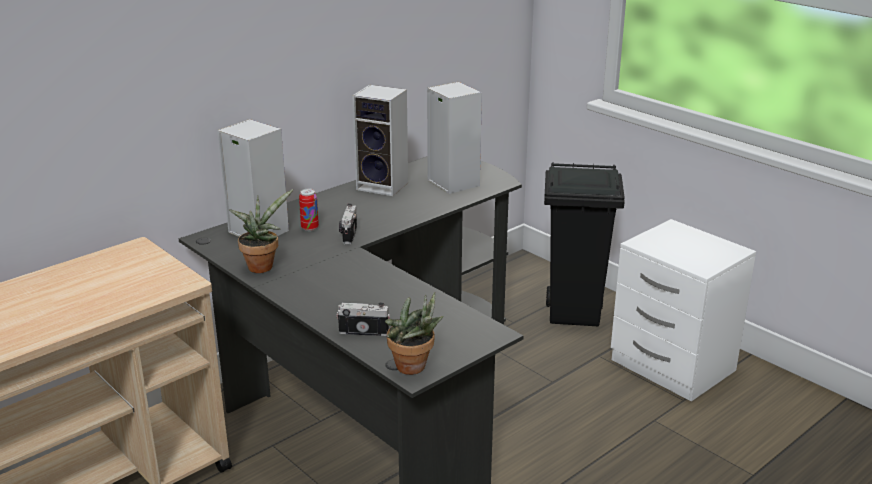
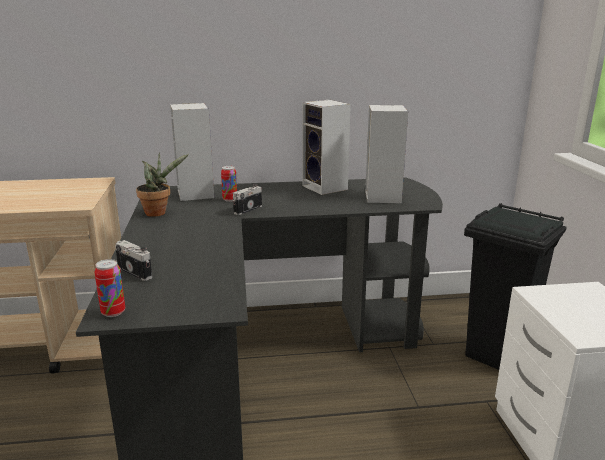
camera: 35 degrees right, 5 degrees down
potted plant [385,292,444,375] -> can [94,259,125,317]

